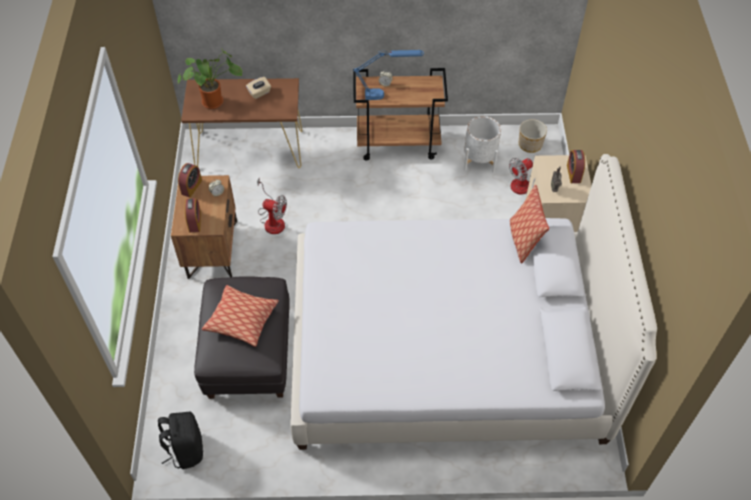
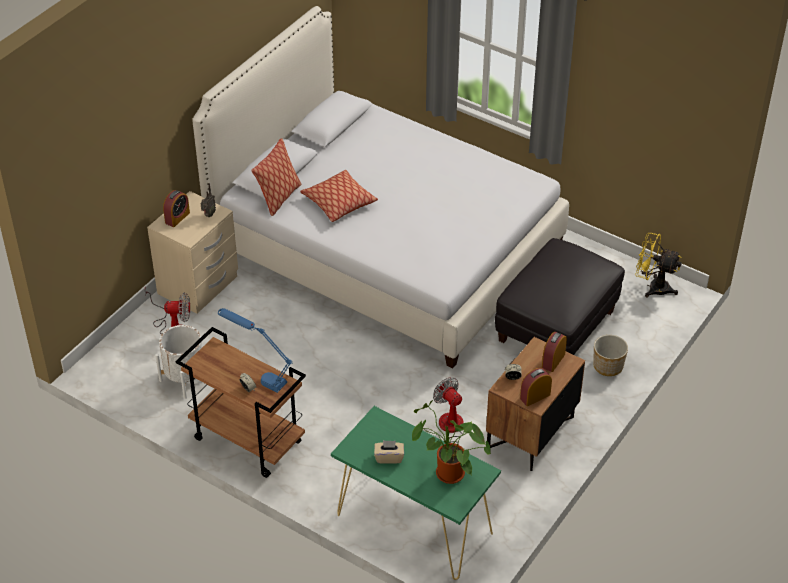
camera: 145 degrees left, 10 degrees down
black backpack [158,412,203,469] -> yellow fan [635,232,682,298]
brown console table [181,78,303,168] -> green console table [331,406,501,580]
pillow [202,285,279,347] -> pillow moved to [300,170,378,222]
planter [519,119,547,153] -> planter moved to [593,335,628,376]

